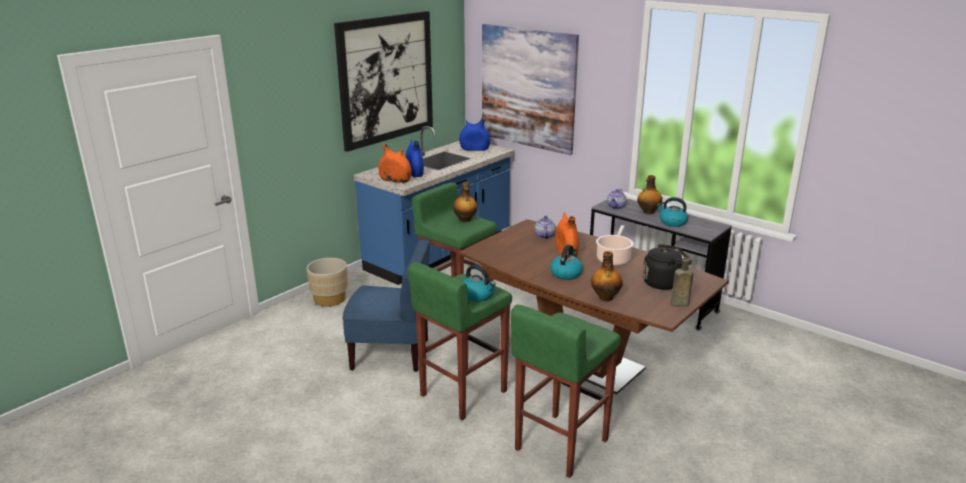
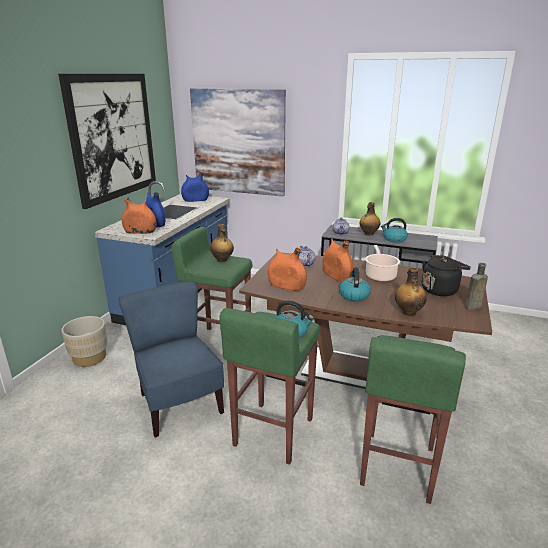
camera: 20 degrees left, 0 degrees up
blue chair [342,239,430,372] -> blue chair turned 105 degrees counterclockwise [118,281,224,437]
none -> orange vase [268,248,307,291]

